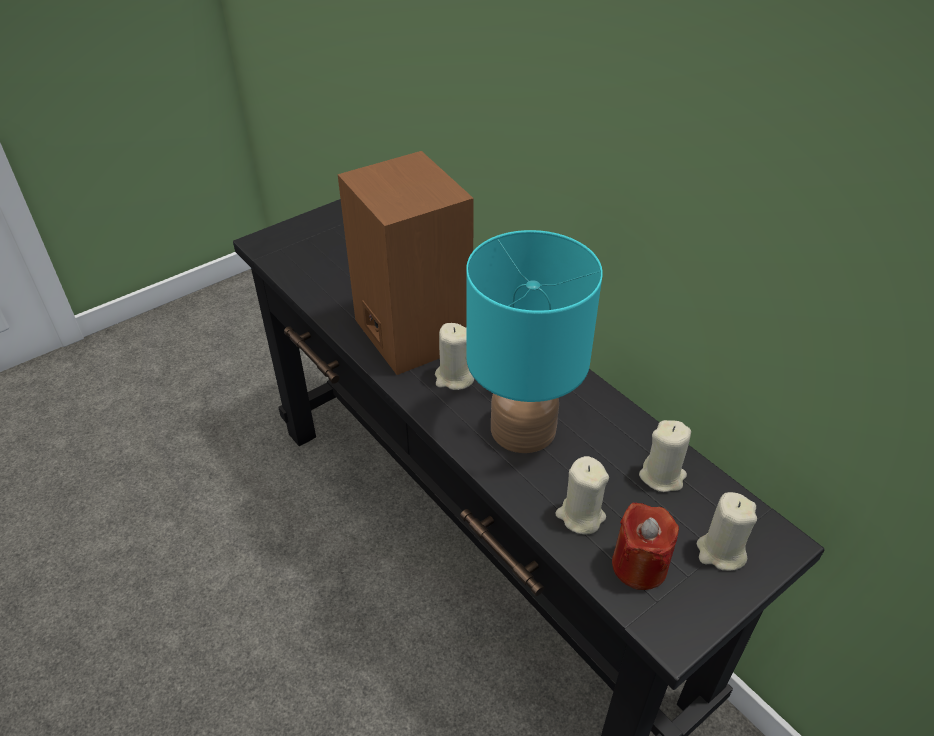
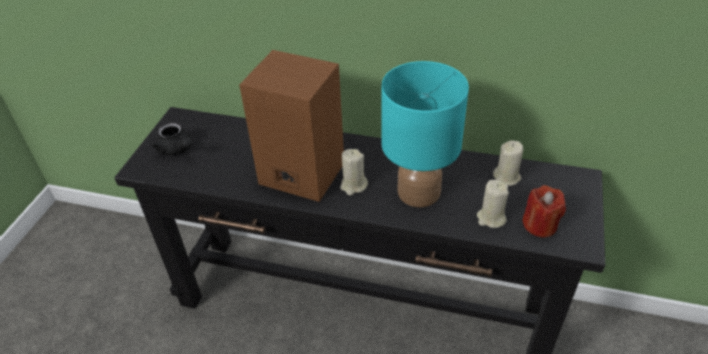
camera: 35 degrees left, 0 degrees up
beige candle [697,492,757,571] -> none
none -> black teapot [150,123,192,155]

